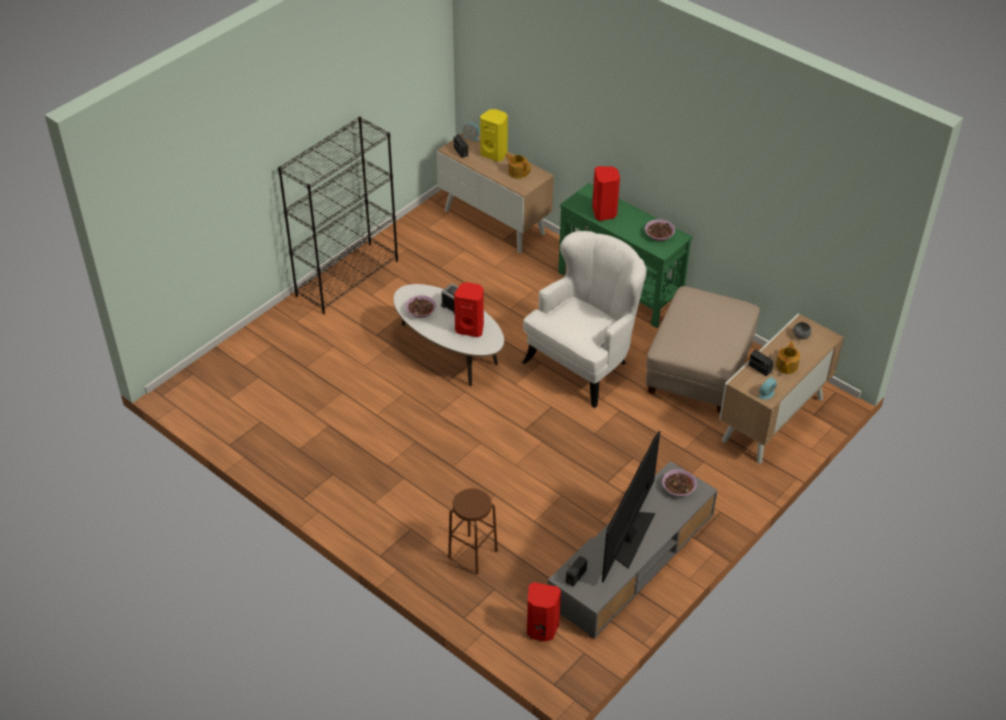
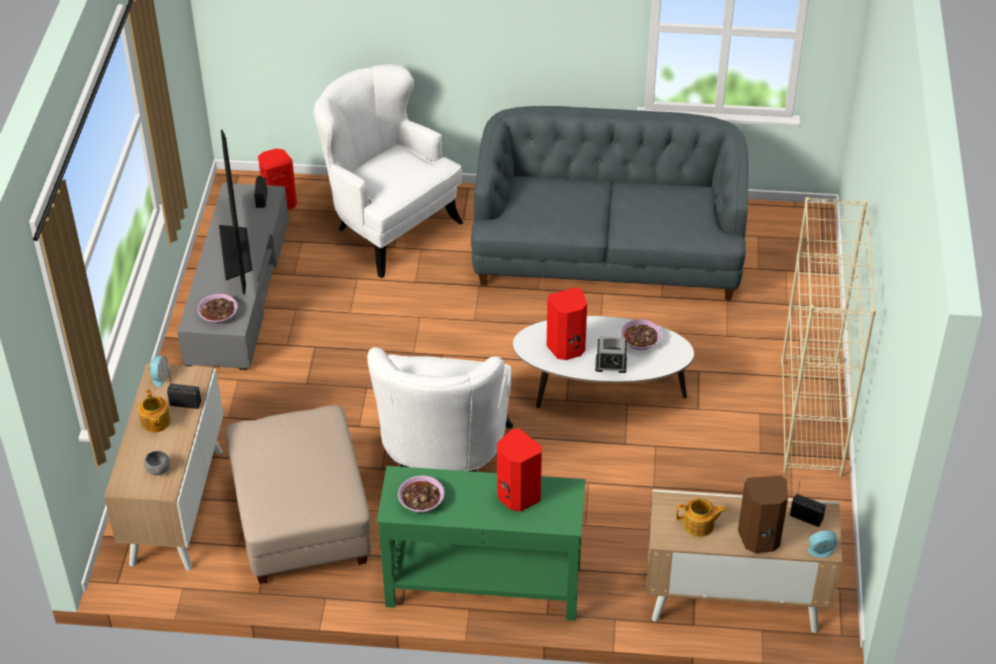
camera: 145 degrees right, 0 degrees up
black bookcase [278,117,398,314] -> beige bookcase [781,197,876,477]
brown stool [448,488,498,575] -> white armchair [313,64,464,278]
yellow speaker [480,109,508,162] -> brown speaker [738,475,788,553]
none -> grey sofa [471,106,748,300]

